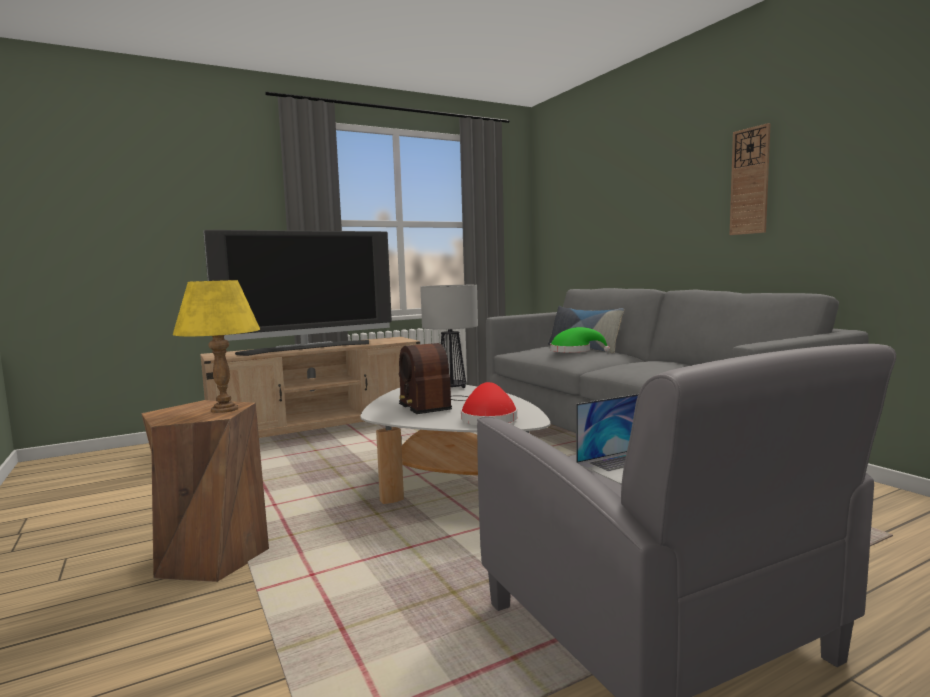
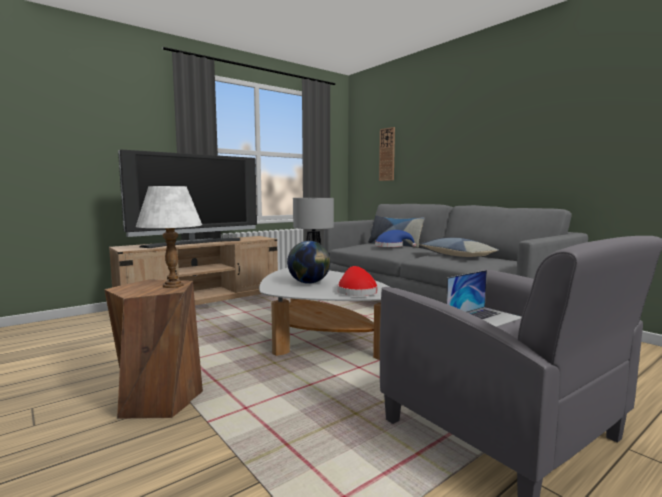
camera: 10 degrees left, 0 degrees up
yellow table lamp [173,280,260,413] -> white table lamp [136,186,202,288]
radio [399,343,469,414] -> globe [287,241,330,284]
green hat [550,327,610,353] -> blue hat [375,230,416,247]
wall clock [730,123,771,235] -> wall clock moved to [379,127,395,181]
none -> pillow [419,237,499,257]

